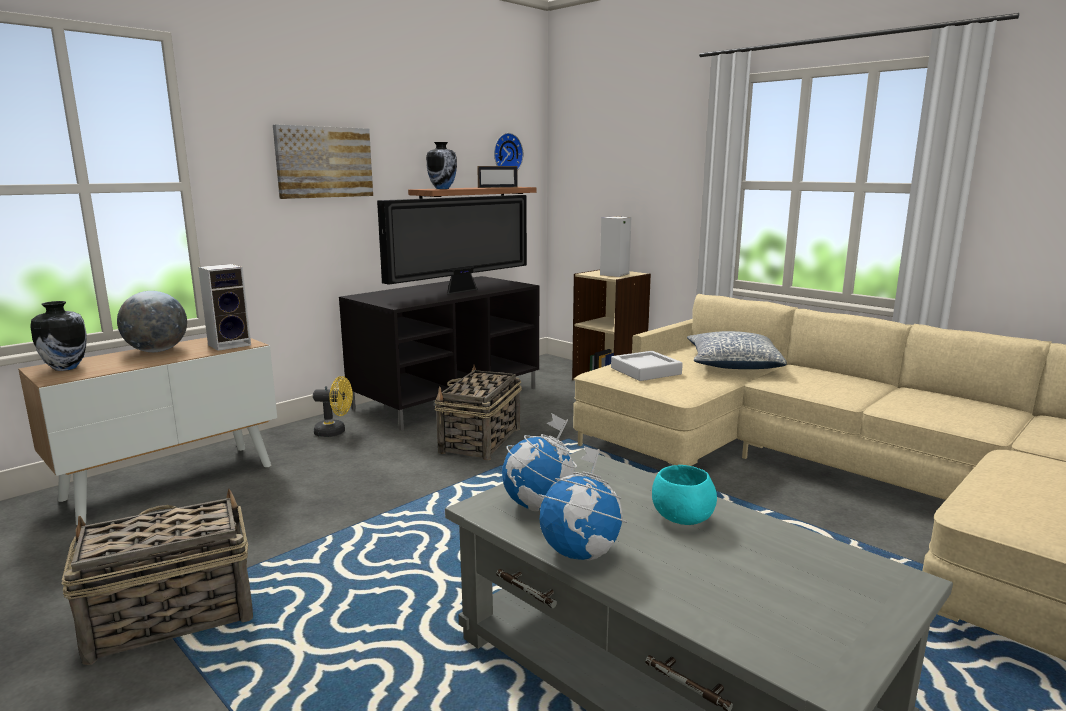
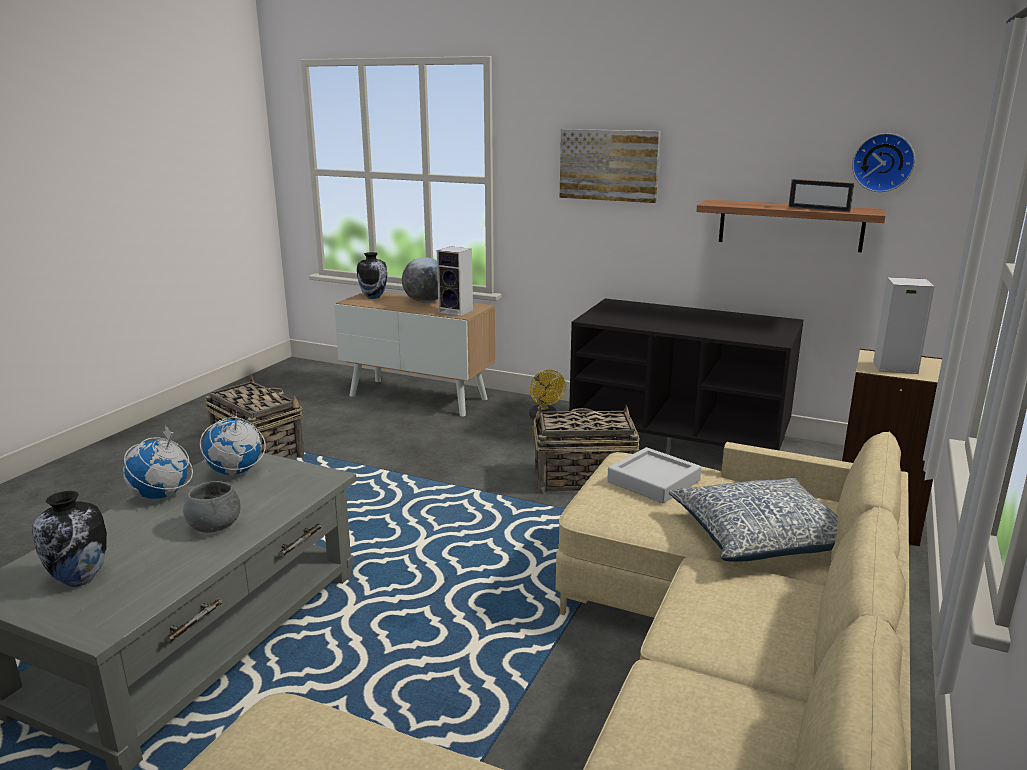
camera: 70 degrees right, 5 degrees up
television [377,195,527,295] -> none
vase [426,142,457,189] -> vase moved to [32,491,107,587]
turquoise bowl [652,465,717,525] -> grey bowl [183,481,241,533]

